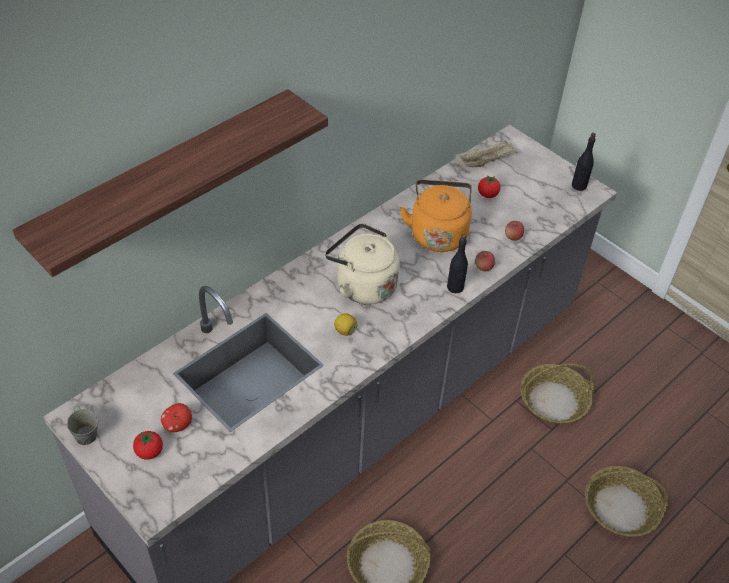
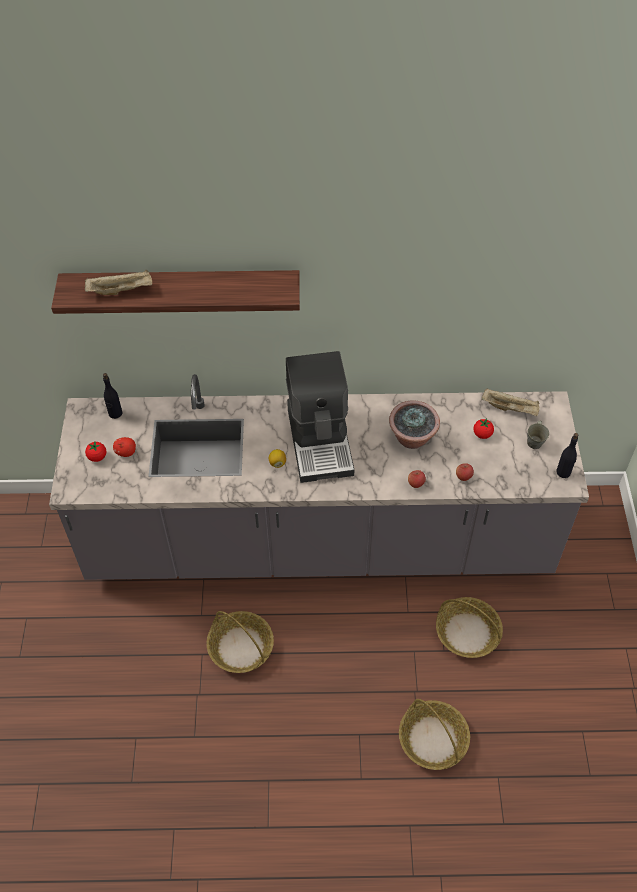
camera: 45 degrees right, 5 degrees up
grey mug [67,405,98,445] -> grey mug moved to [527,421,549,449]
beige kettle [325,223,400,305] -> coffee machine [286,351,354,483]
orange kettle [400,180,472,252] -> potted plant [389,400,440,449]
black bottle [447,234,468,293] -> black bottle moved to [103,373,122,419]
none -> beige tray [85,269,152,295]

